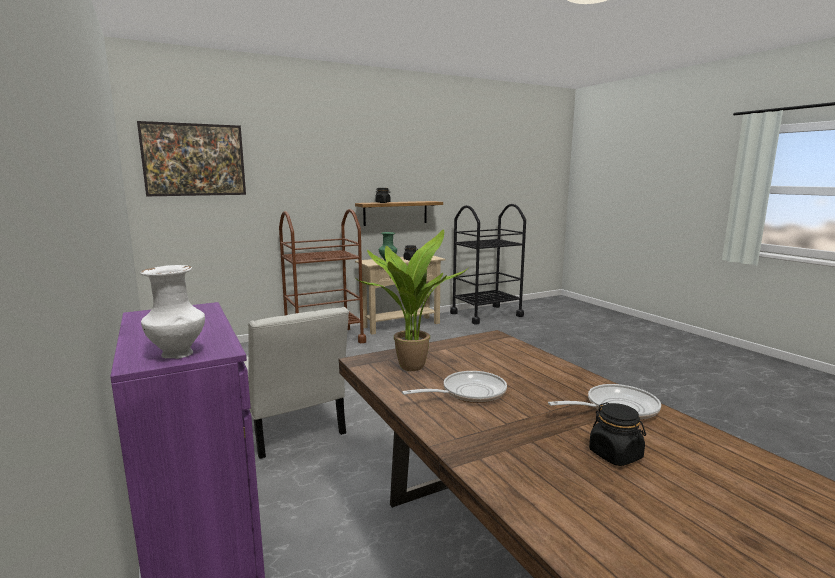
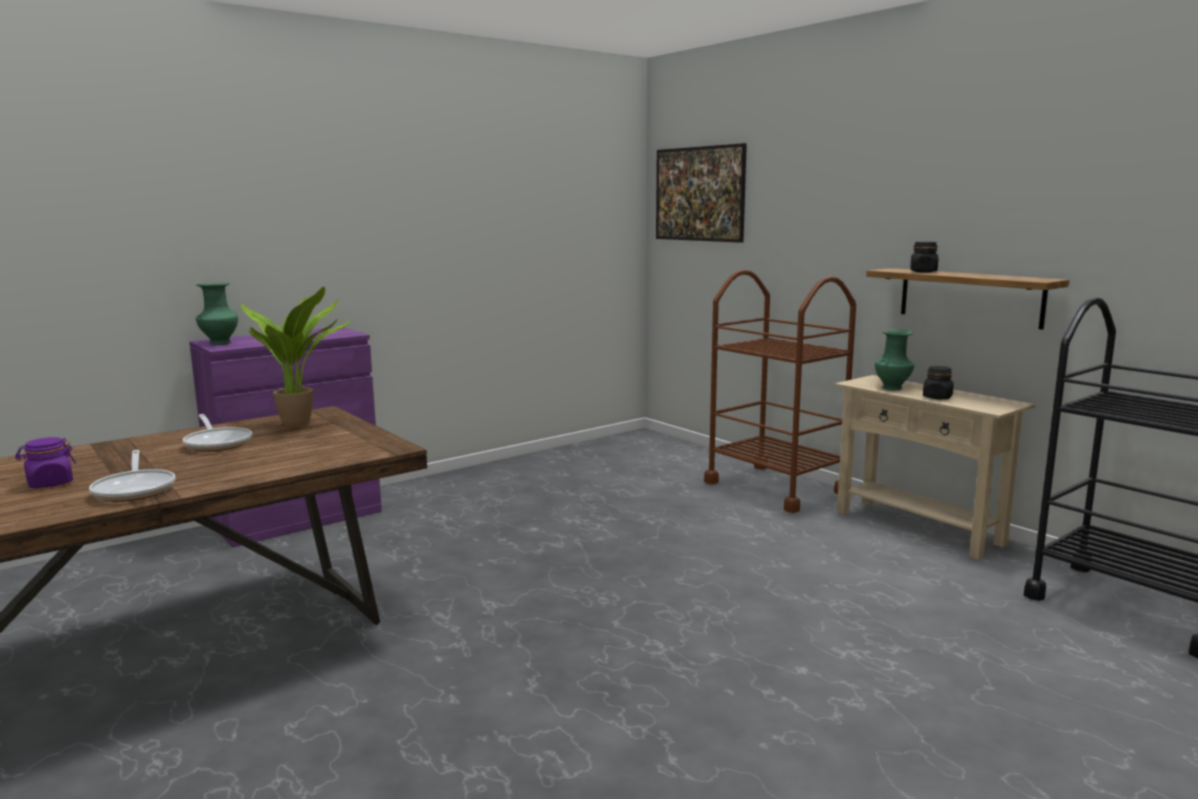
camera: 80 degrees right, 0 degrees up
white vase [140,265,205,359] -> green vase [196,283,238,345]
white chair [244,307,349,459] -> none
black jar [589,402,646,466] -> purple jar [15,437,76,488]

